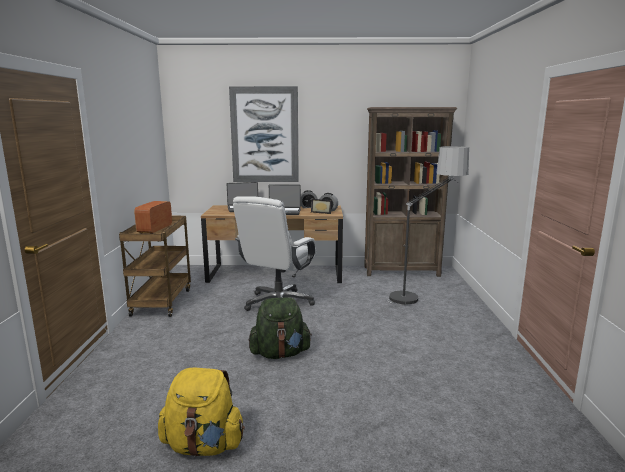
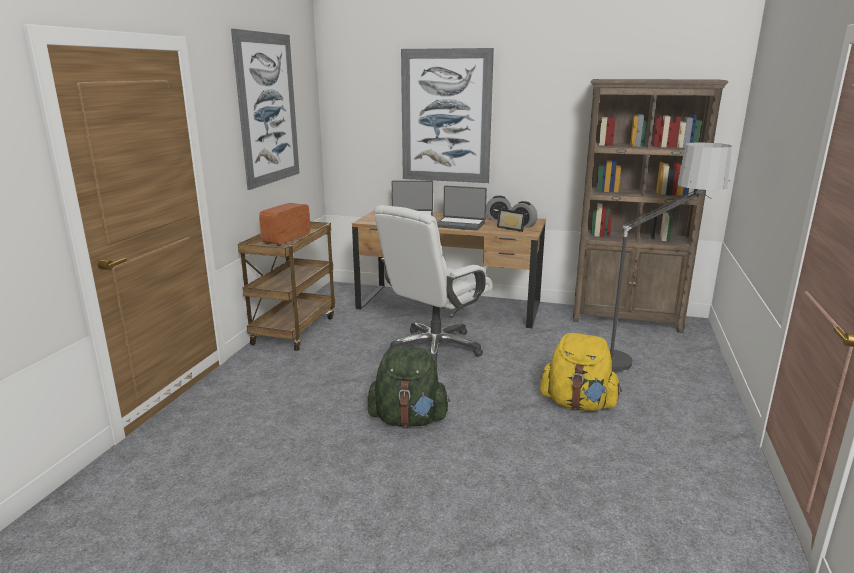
camera: 15 degrees right, 5 degrees up
yellow backpack [158,368,245,457] -> yellow backpack moved to [540,333,622,411]
none -> picture [231,29,299,190]

